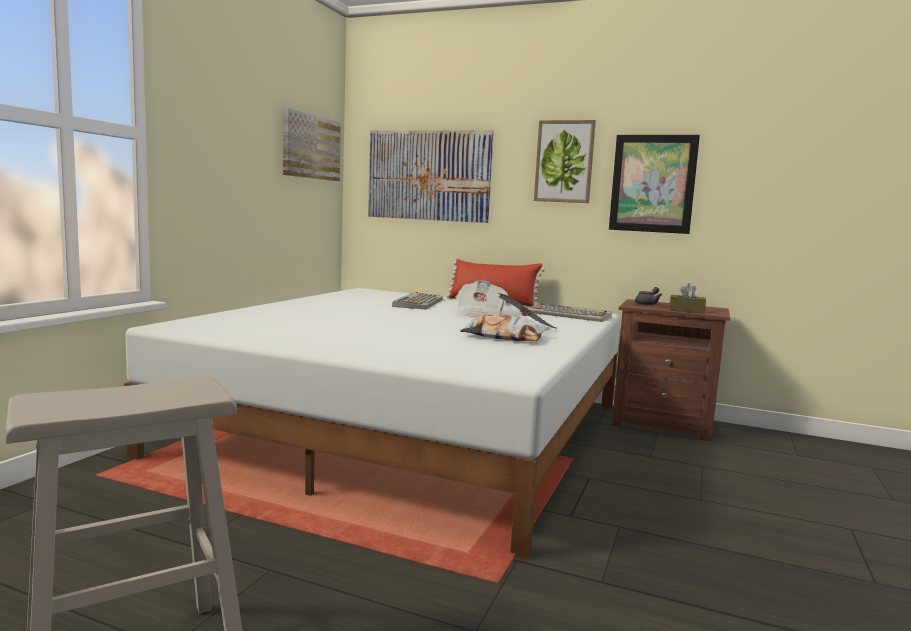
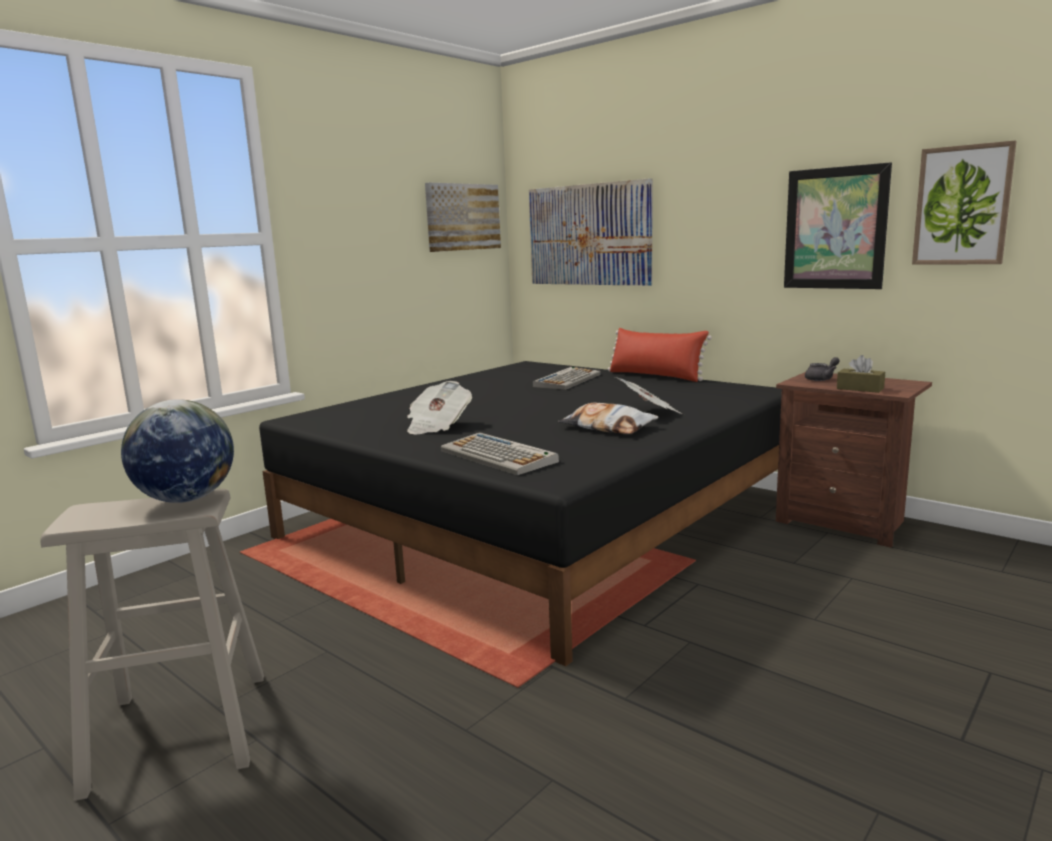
camera: 20 degrees right, 5 degrees up
white bed [124,288,621,559] -> black bed [259,361,782,667]
newspaper [455,280,508,318] -> newspaper moved to [407,381,472,434]
keyboard [528,303,612,322] -> keyboard moved to [441,432,559,475]
picture [534,120,596,203] -> picture moved to [912,141,1017,265]
none -> globe [121,399,234,503]

